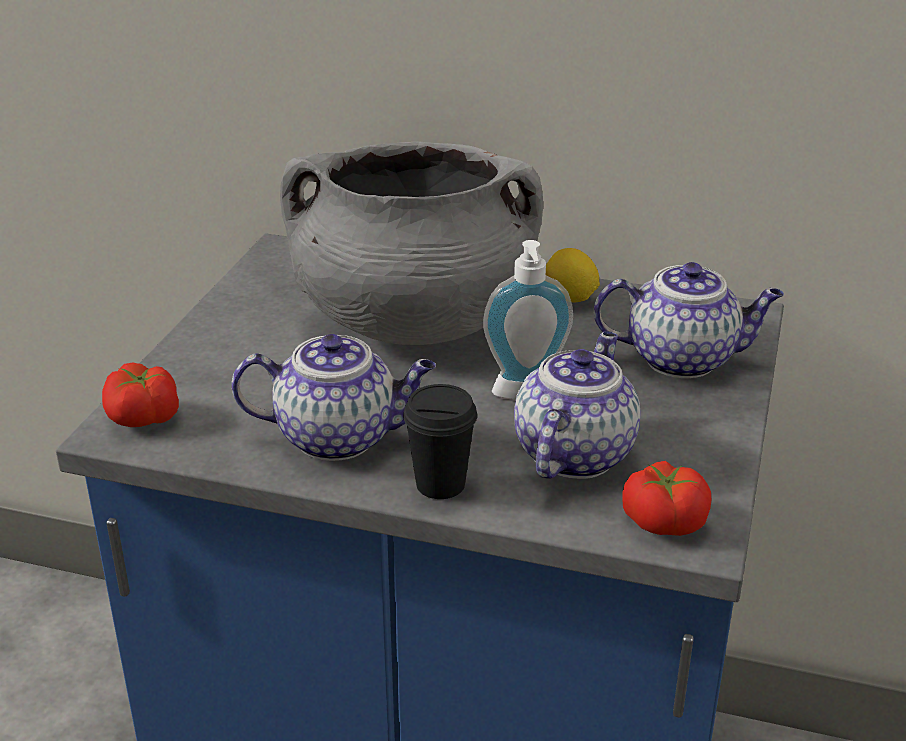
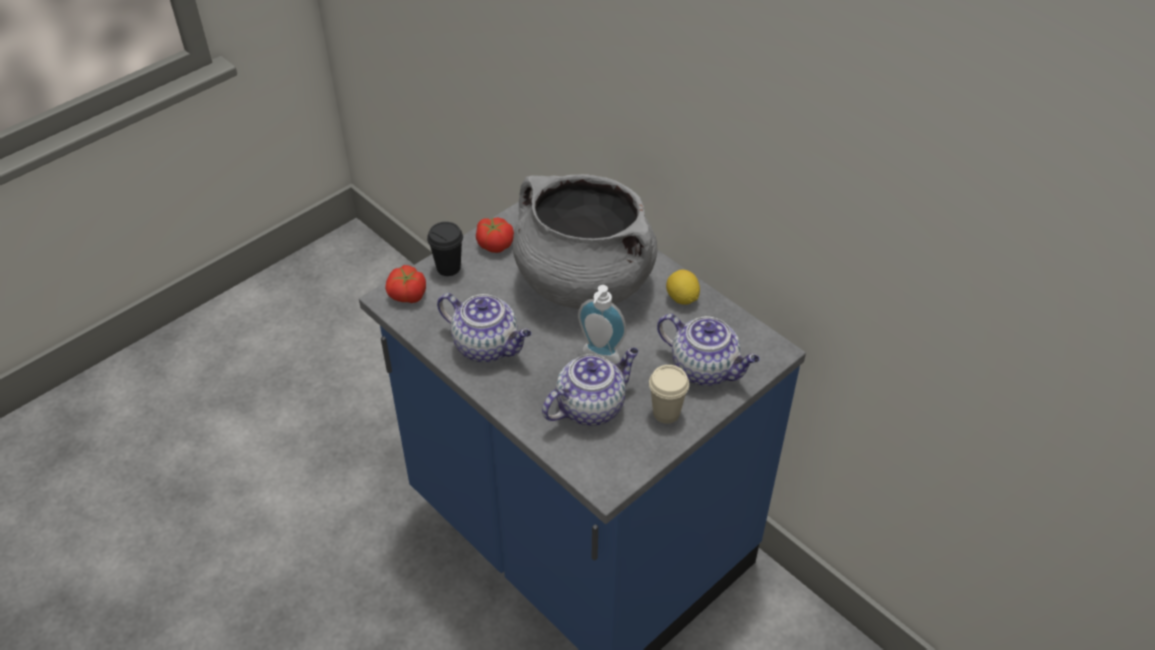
camera: 30 degrees right, 15 degrees up
black cup [403,384,477,499] -> black cup moved to [427,222,463,276]
tomato [622,461,711,536] -> tomato moved to [476,217,514,253]
none -> beige cup [649,365,689,424]

